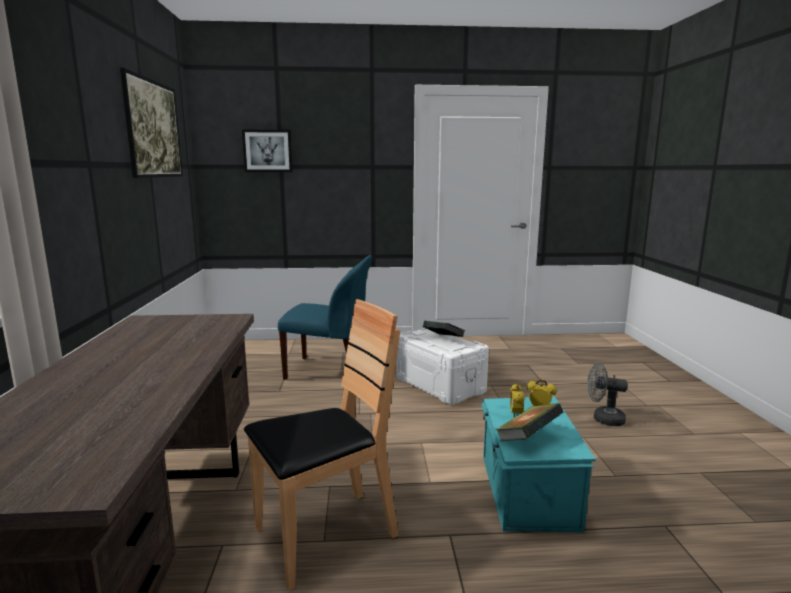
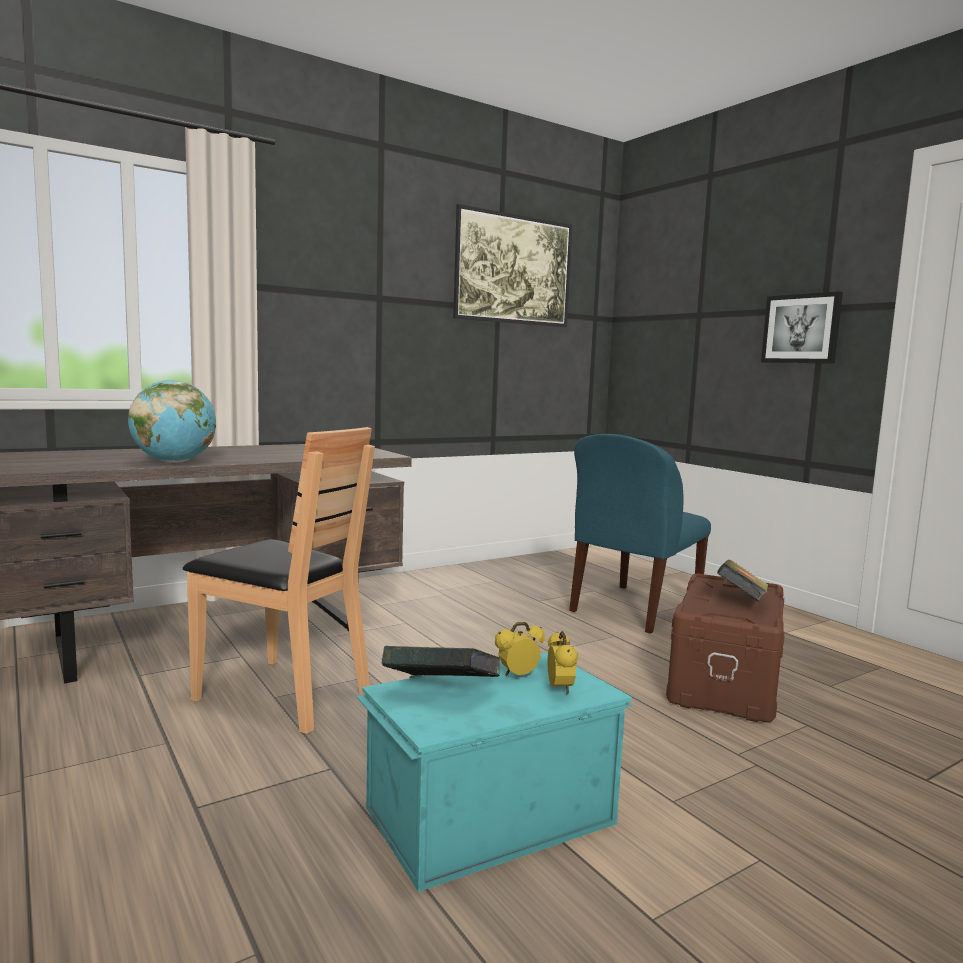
camera: 60 degrees right, 5 degrees down
picture [242,130,293,172] -> picture moved to [761,291,843,364]
blue chair [278,255,372,380] -> blue chair turned 60 degrees clockwise [569,434,711,634]
white storage box [397,328,489,405] -> brown storage box [666,574,785,722]
grey fan [587,362,628,426] -> none
none -> globe [128,380,216,463]

